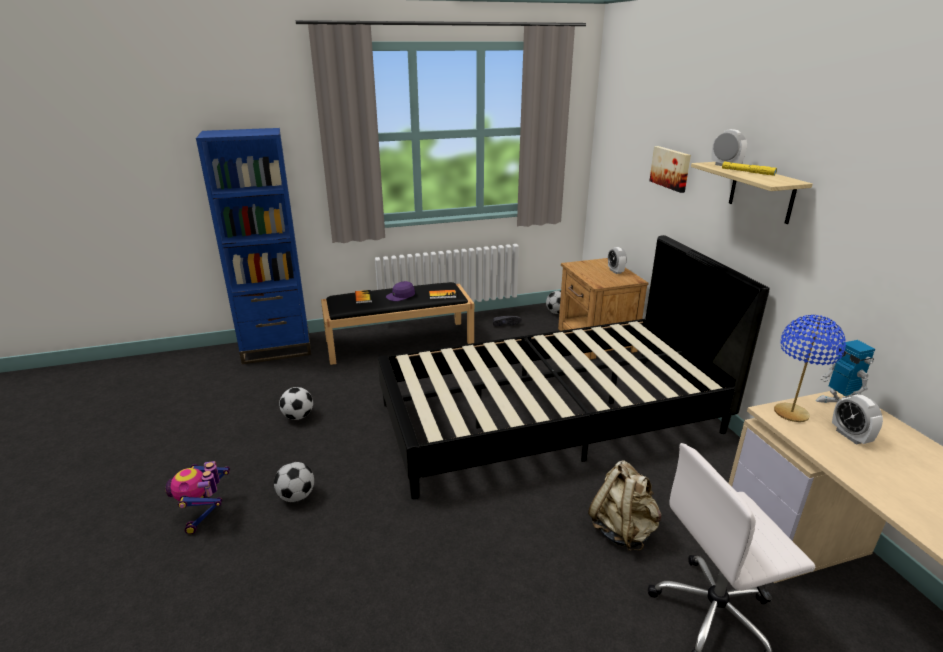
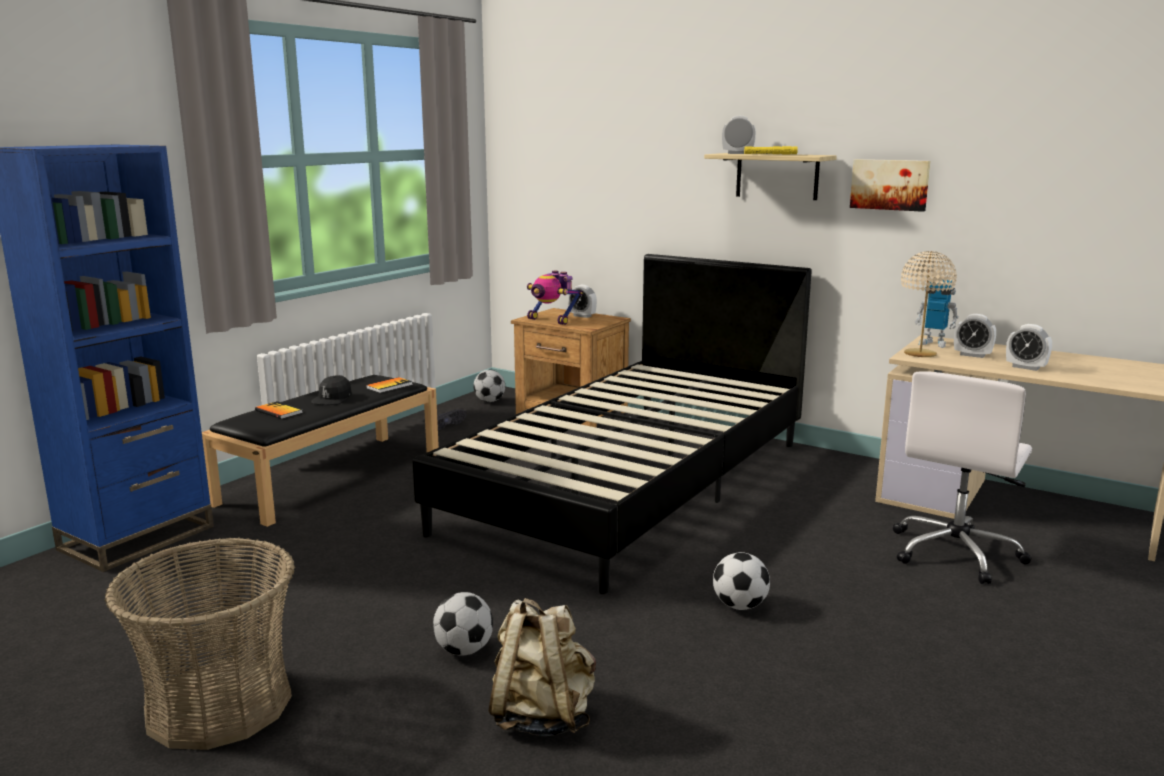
camera: 40 degrees left, 10 degrees down
toy robot [165,461,230,534] -> toy robot moved to [527,271,583,325]
football [279,387,313,420] -> football moved to [713,552,770,610]
purple cap [386,281,415,301] -> black cap [311,375,352,405]
beige backpack [588,461,662,551] -> beige backpack moved to [489,598,596,736]
picture [649,146,691,193] -> picture moved to [850,159,931,212]
blue table lamp [774,315,846,422] -> beige table lamp [901,251,957,357]
none -> basket [105,538,295,750]
none -> alarm clock [1006,324,1052,371]

